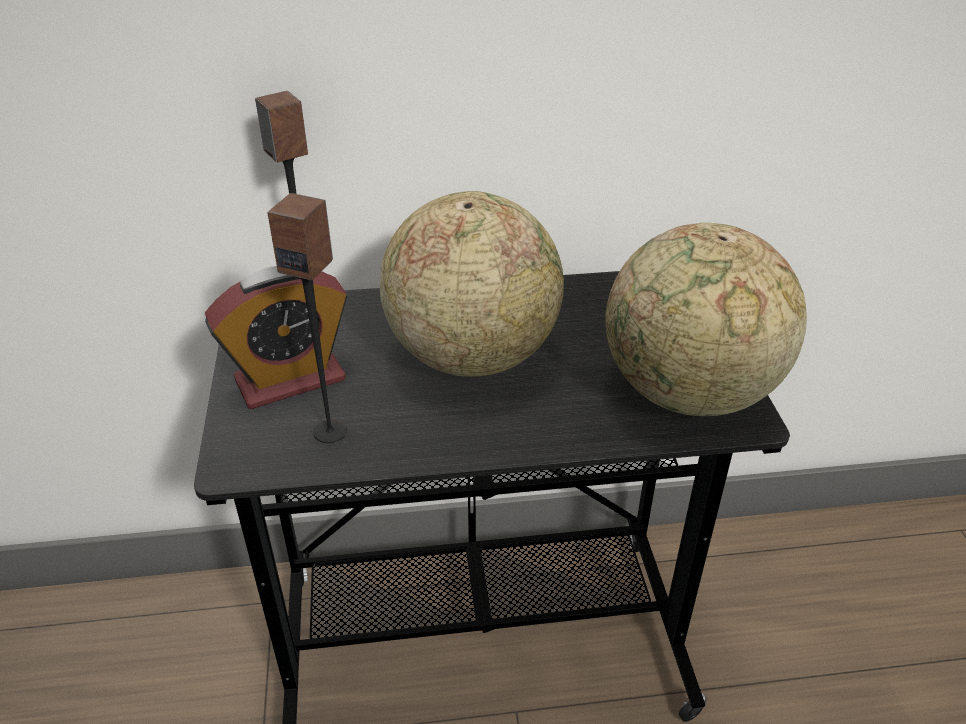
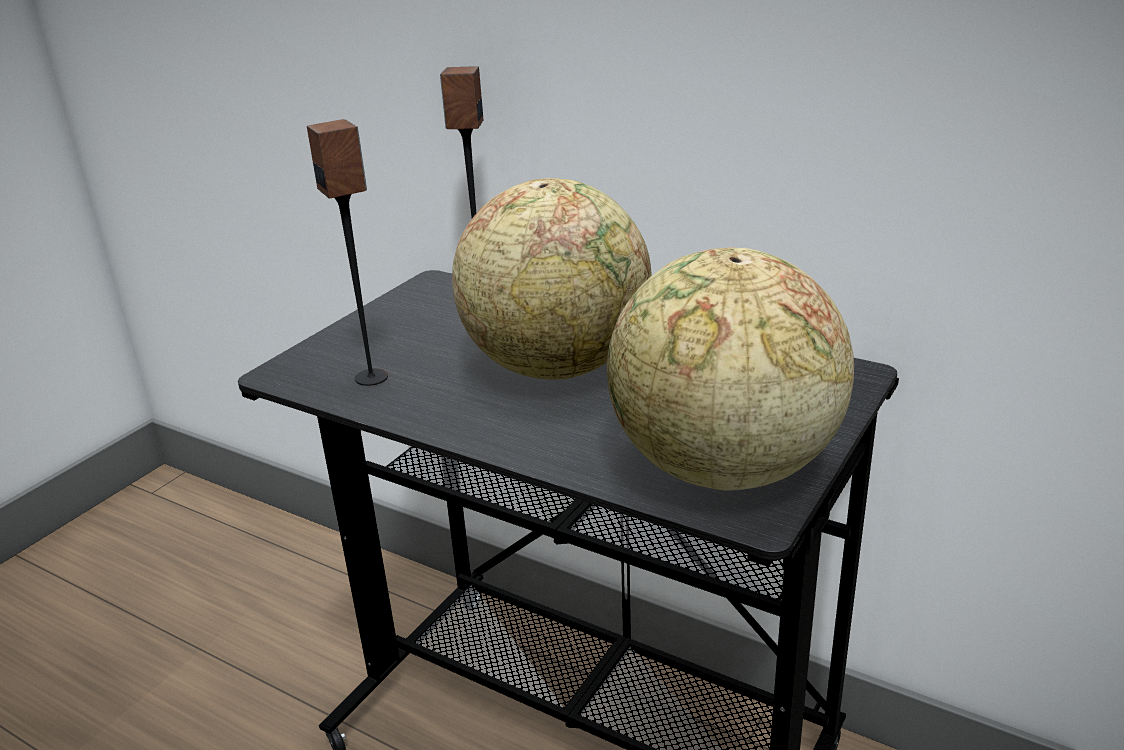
camera: 40 degrees right, 10 degrees down
alarm clock [205,266,347,409] -> none

